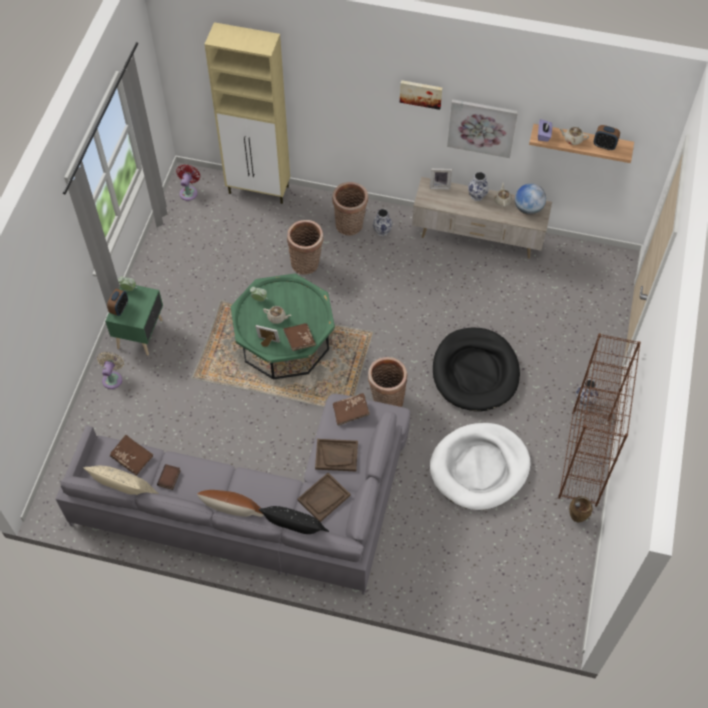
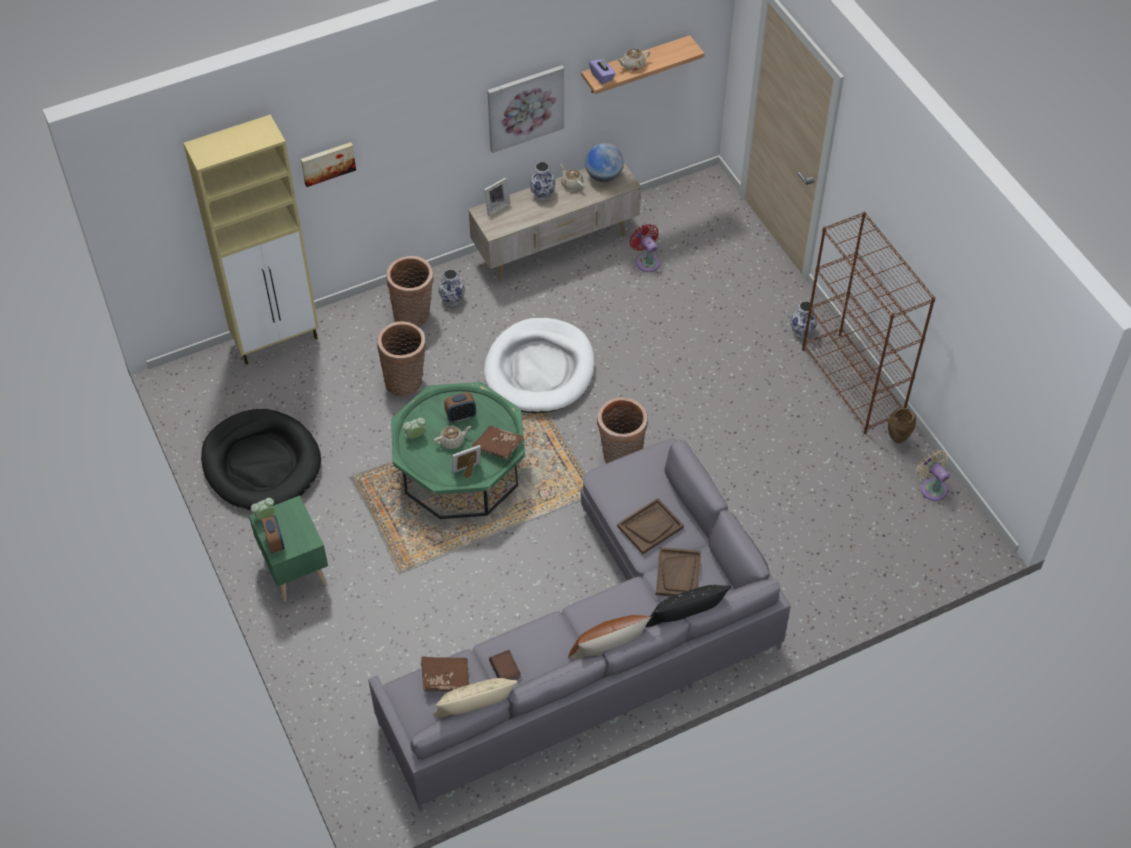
camera: 40 degrees left, 5 degrees down
beige fan [97,352,124,389] -> beige fan moved to [917,450,949,501]
red fan [176,164,200,201] -> red fan moved to [629,224,660,272]
brown book [333,393,370,426] -> none
picture [400,80,442,110] -> picture moved to [301,142,356,187]
white dog bed [430,423,531,510] -> white dog bed moved to [484,318,595,414]
black dog bed [433,327,520,412] -> black dog bed moved to [201,409,321,510]
alarm clock [594,125,620,150] -> alarm clock moved to [444,392,476,423]

